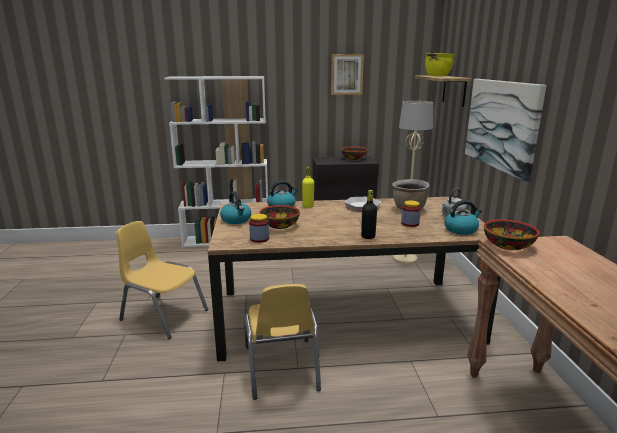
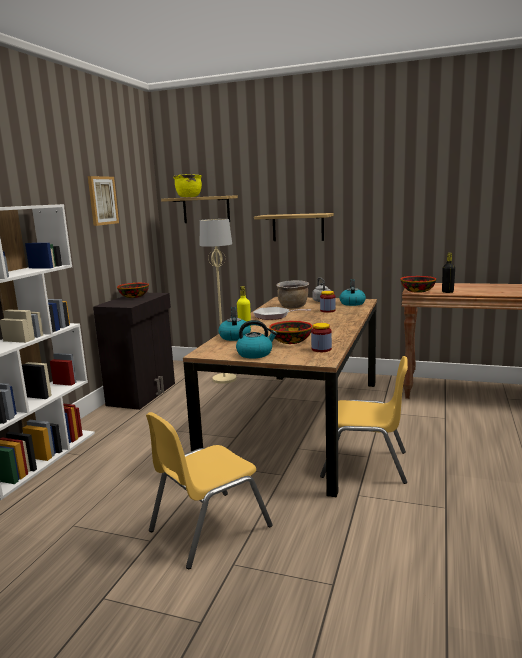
camera: 65 degrees left, 5 degrees down
black bottle [361,190,377,239] -> black bottle moved to [442,253,455,293]
picture [465,79,547,182] -> shelf [254,213,334,241]

